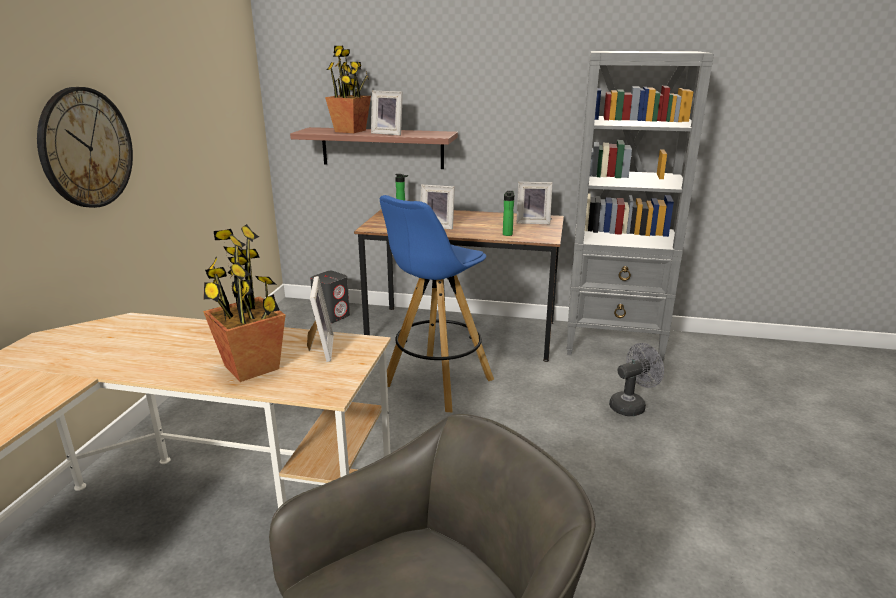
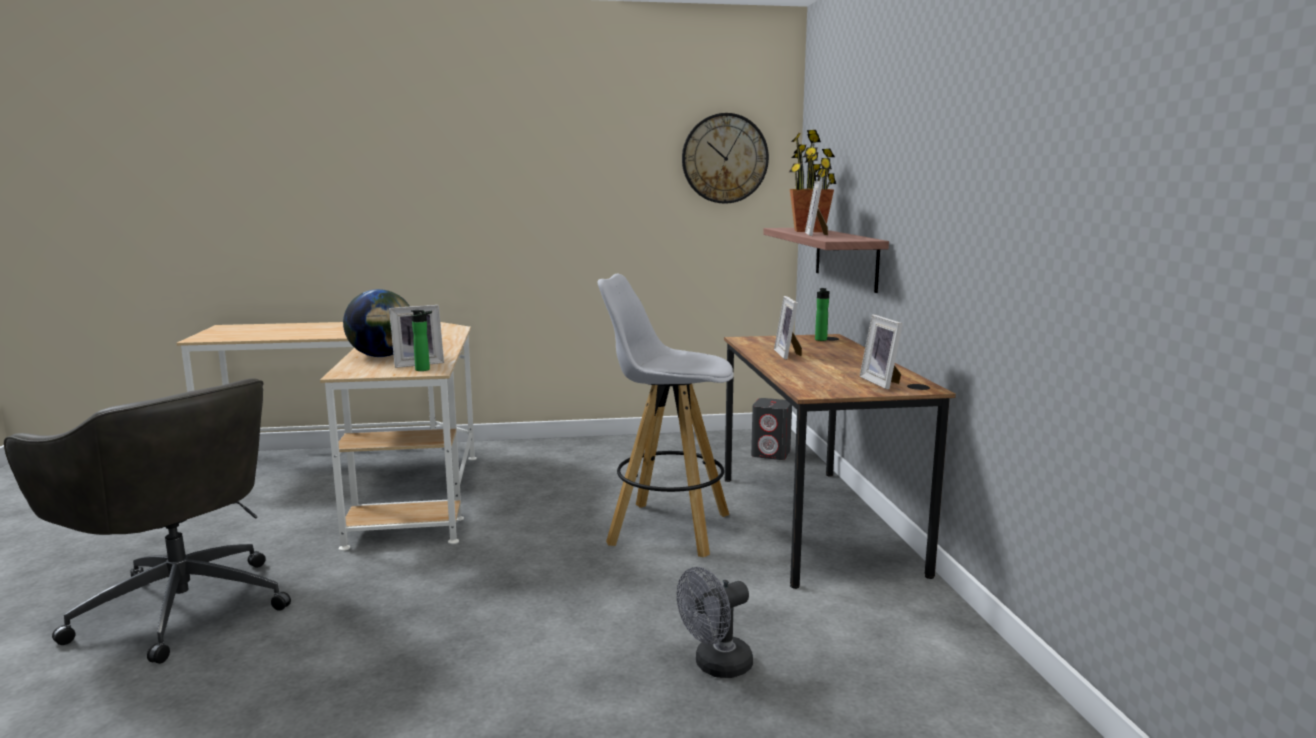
camera: 70 degrees right, 10 degrees down
wall clock [37,87,133,208] -> wall clock moved to [682,113,769,204]
potted plant [203,224,285,382] -> globe [343,289,410,357]
blue stool [380,195,494,412] -> white stool [598,274,734,557]
bottle [503,191,514,236] -> bottle moved to [411,310,432,371]
grey bookcase [566,51,714,362] -> none
grey fan [609,343,664,416] -> grey fan turned 105 degrees clockwise [677,567,753,678]

